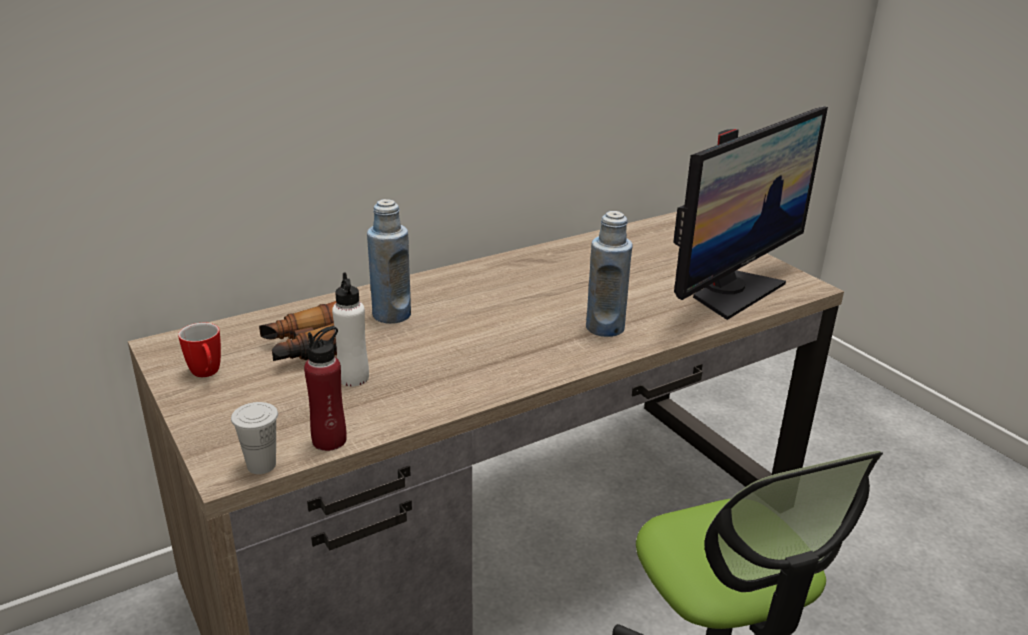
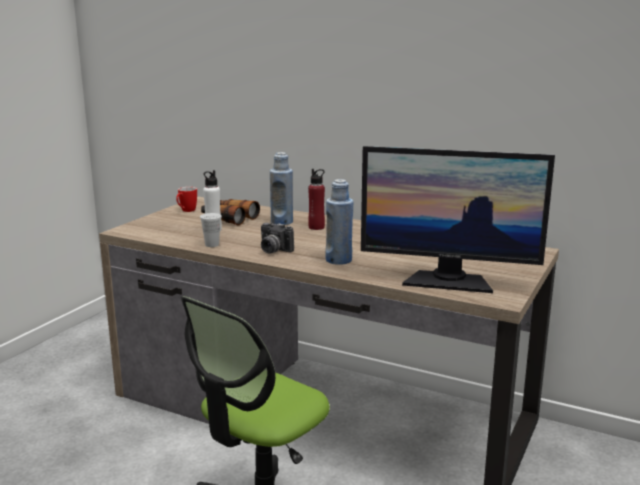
camera: 60 degrees right, 10 degrees down
white cup [231,402,278,474] -> white cup moved to [200,213,222,247]
red bottle [304,326,347,451] -> red bottle moved to [308,169,325,230]
none -> camera [261,222,294,254]

